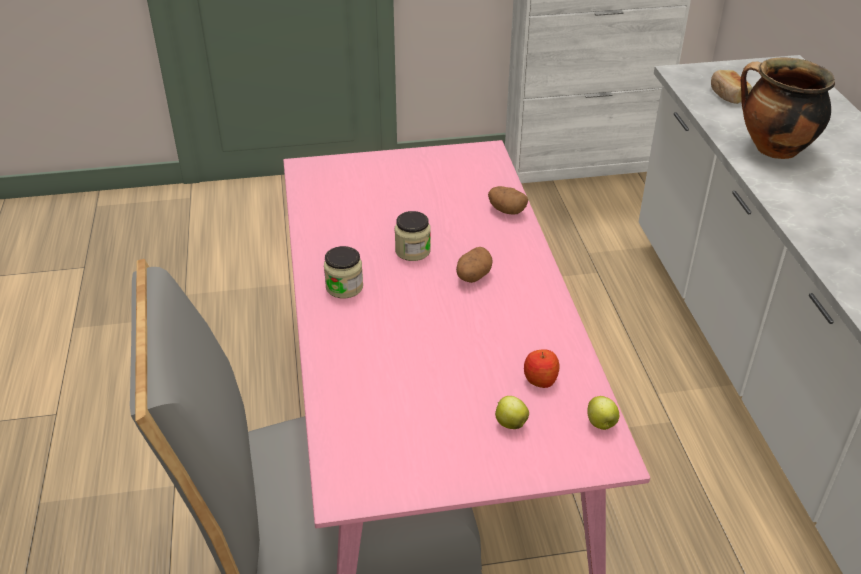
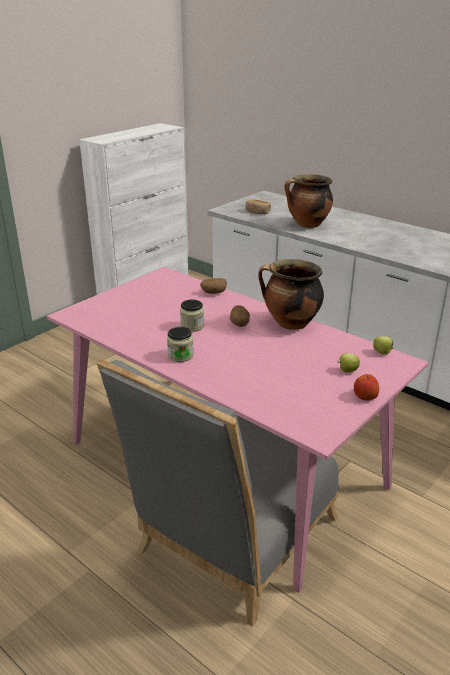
camera: 40 degrees left, 10 degrees down
apple [524,349,560,388] -> apple moved to [354,374,379,400]
none -> cooking pot [258,259,324,330]

